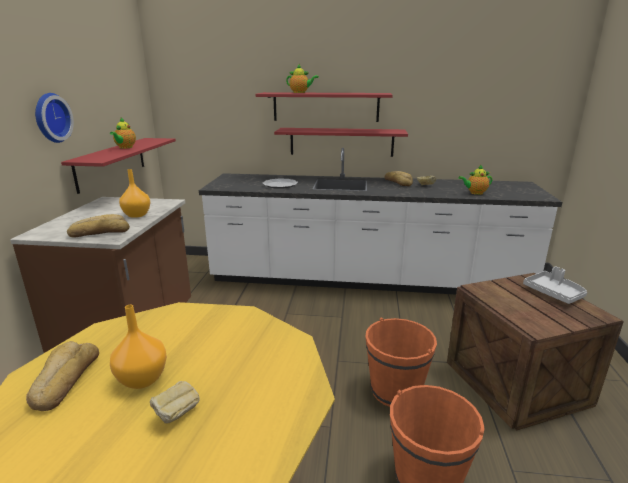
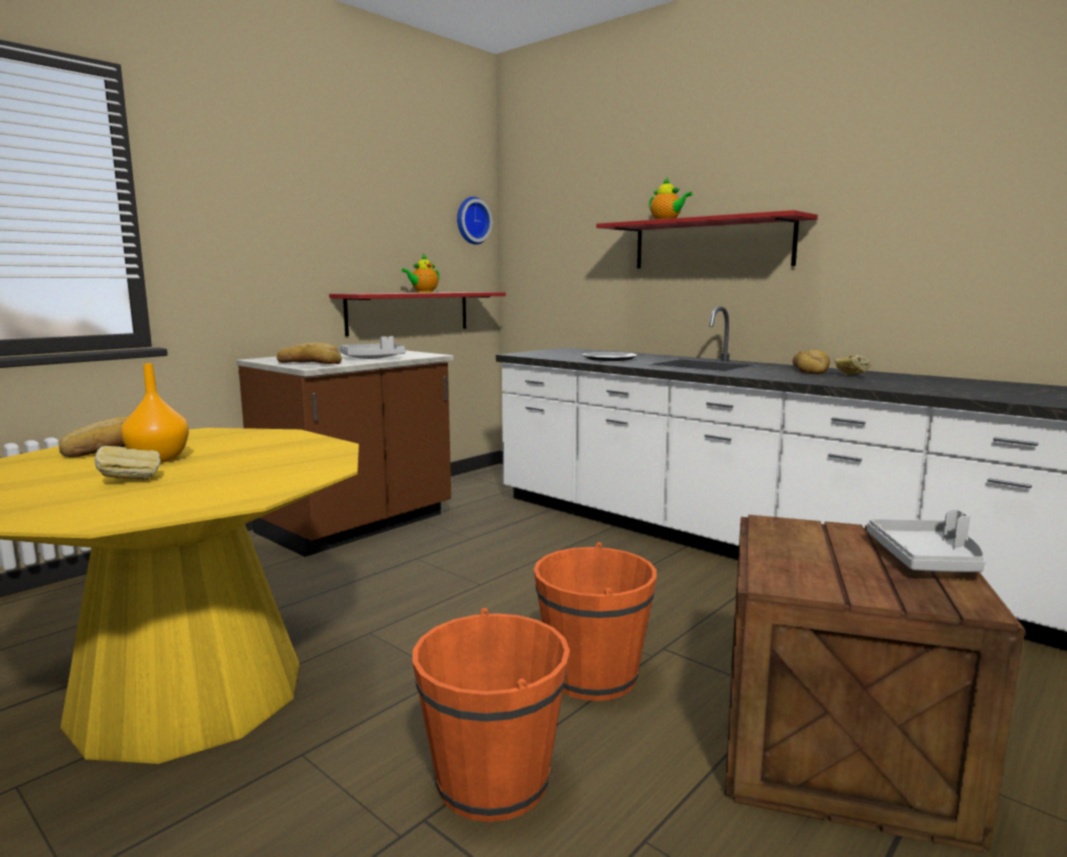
camera: 35 degrees right, 10 degrees down
wall clock [35,93,74,143] -> wall clock moved to [457,197,493,245]
orange vase [119,169,150,218] -> grey tray [339,336,405,359]
red shelf [274,128,408,157] -> none
teapot [458,164,492,195] -> none

